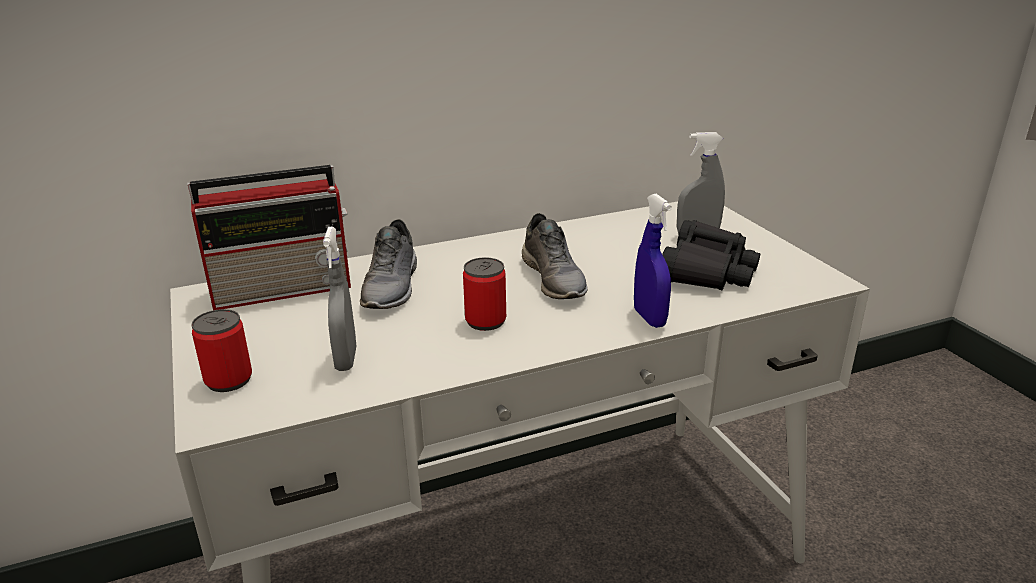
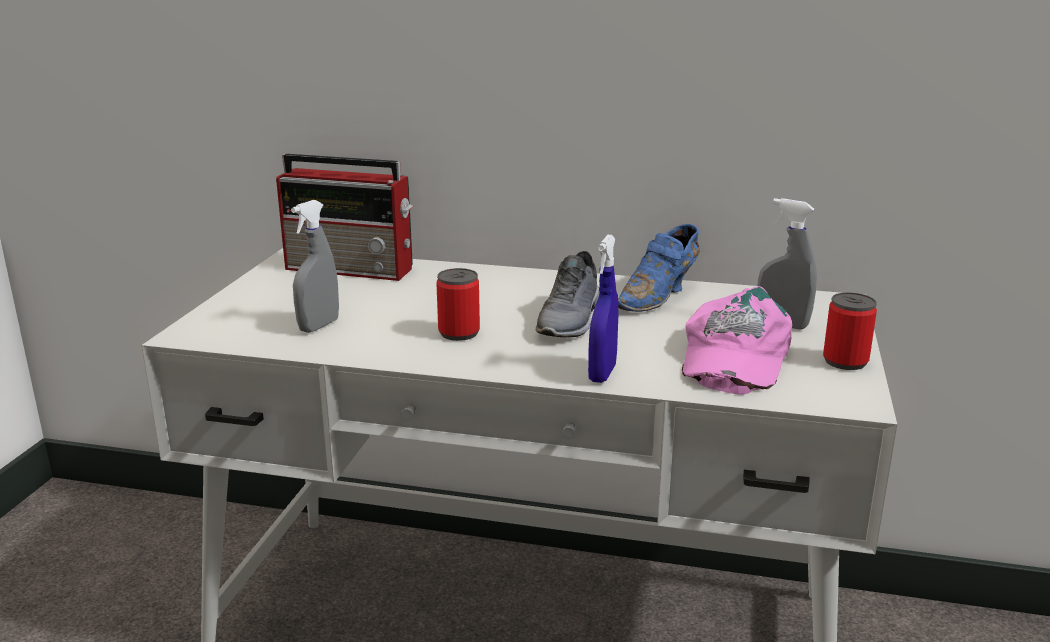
camera: 35 degrees right, 5 degrees down
can [191,309,252,392] -> can moved to [823,293,877,370]
grey shoe [360,219,417,309] -> none
black binoculars [662,220,760,290] -> pink cap [682,286,792,394]
none -> blue shoe [618,224,700,312]

